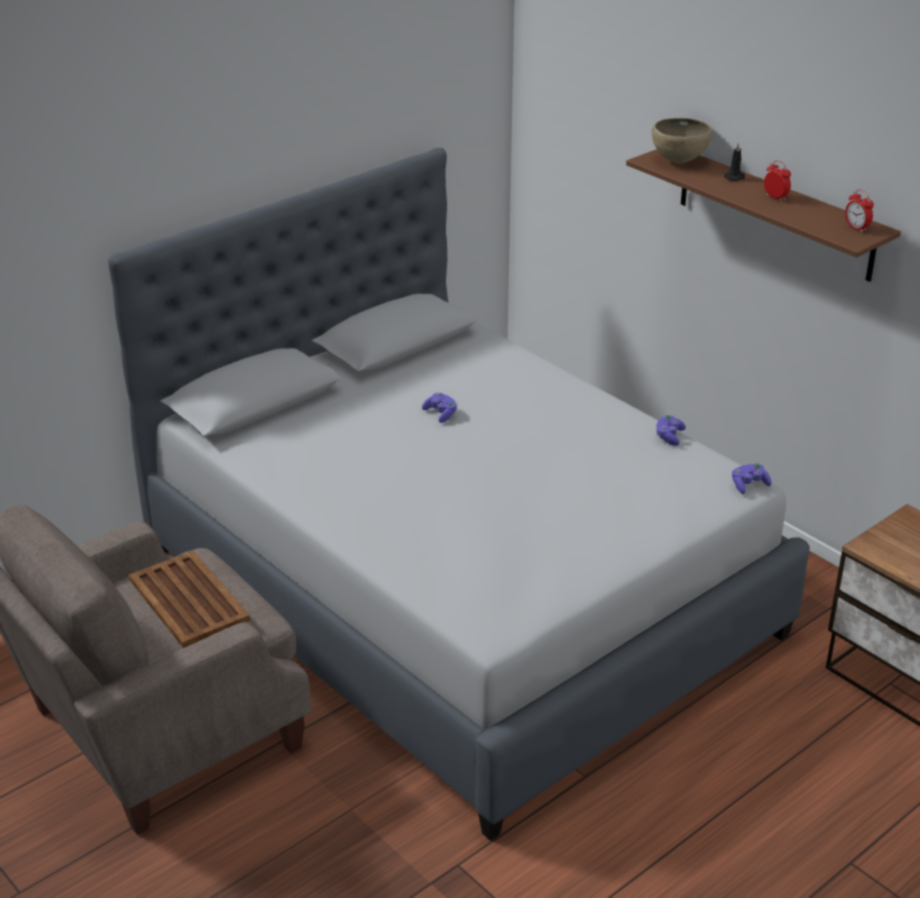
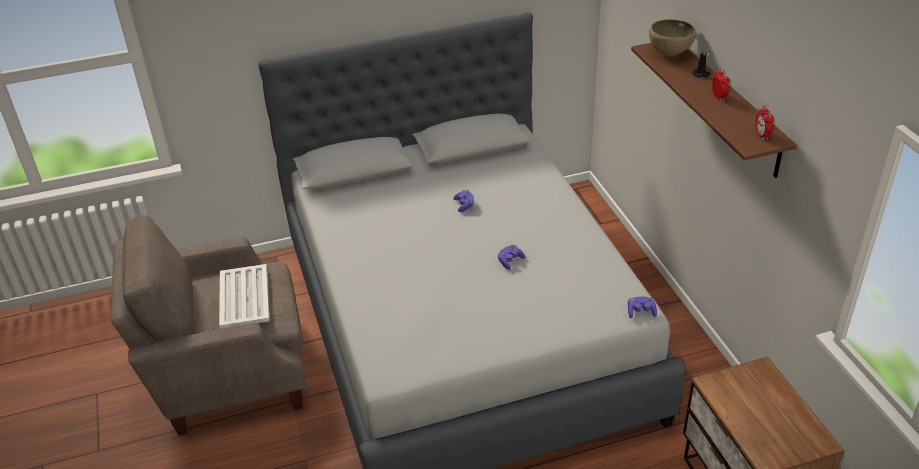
camera: 25 degrees right, 5 degrees up
brown tray [129,551,250,648] -> white tray [219,264,270,329]
purple game controller [656,415,686,446] -> purple game controller moved to [498,245,525,270]

